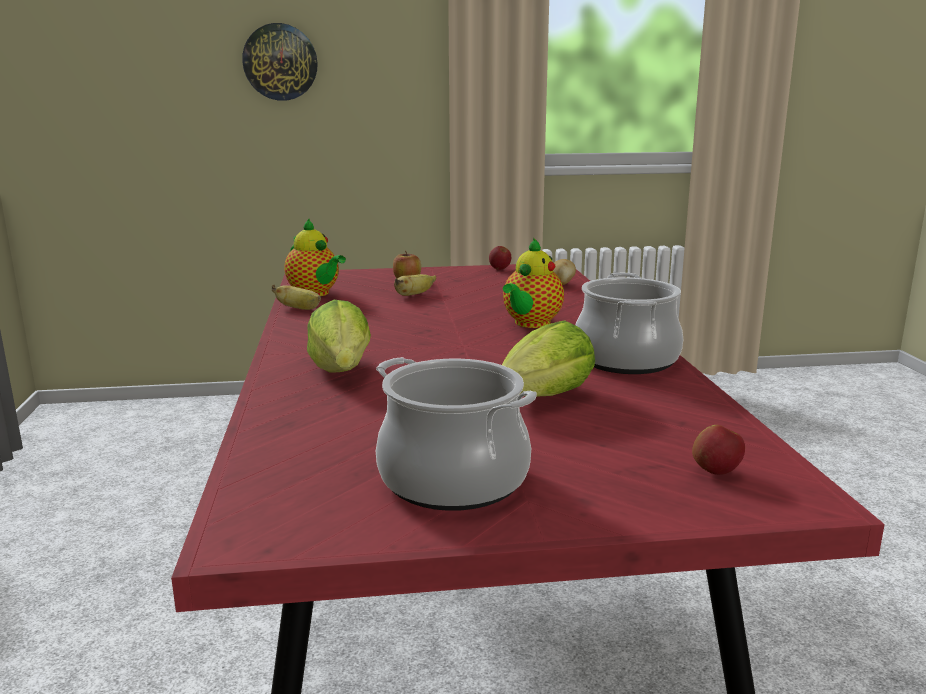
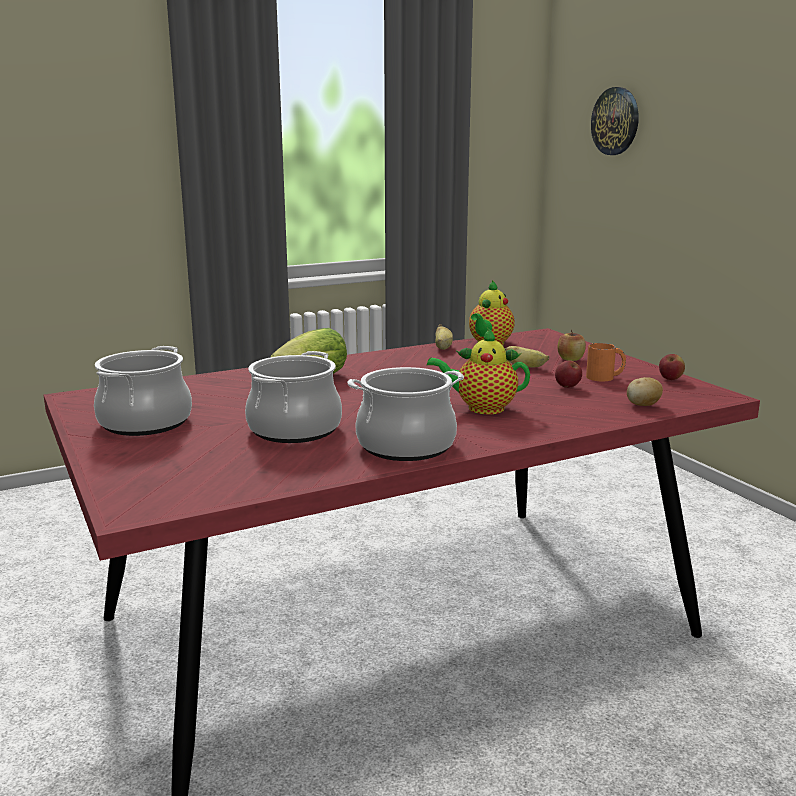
camera: 70 degrees right, 0 degrees up
wall clock [242,23,318,101] -> wall clock moved to [591,87,639,155]
lettuce [502,320,595,397] -> cooking pot [245,351,342,443]
apple [692,425,745,475] -> apple moved to [555,361,582,388]
none -> orange mug [586,343,626,381]

